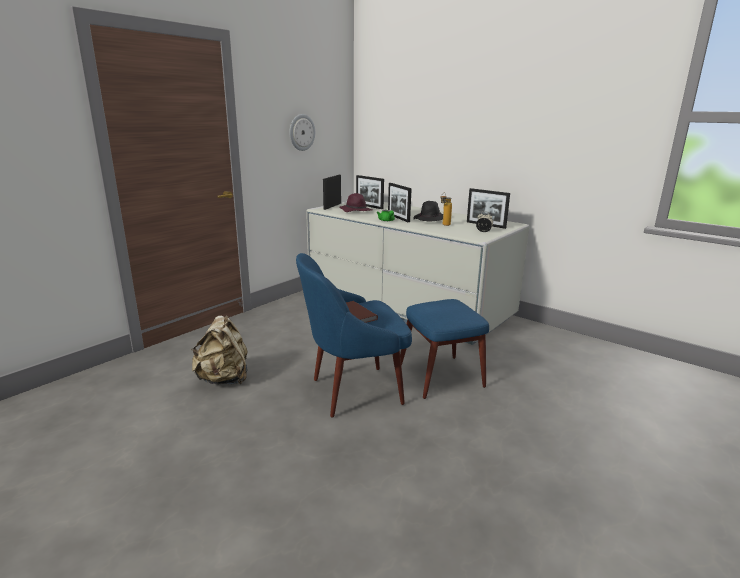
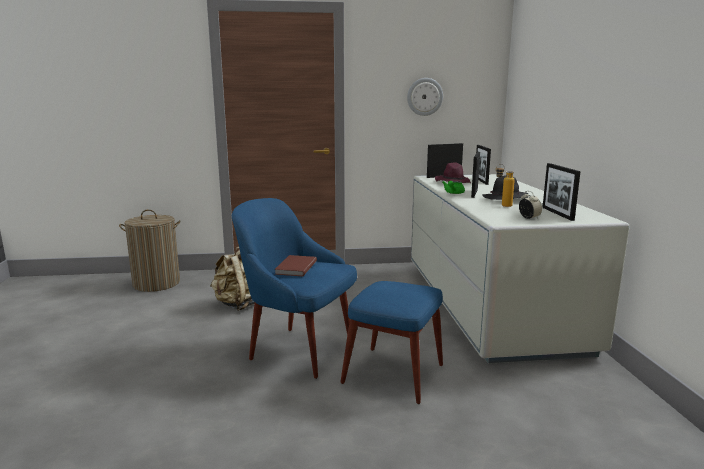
camera: 45 degrees right, 5 degrees down
none -> laundry basket [119,209,181,292]

